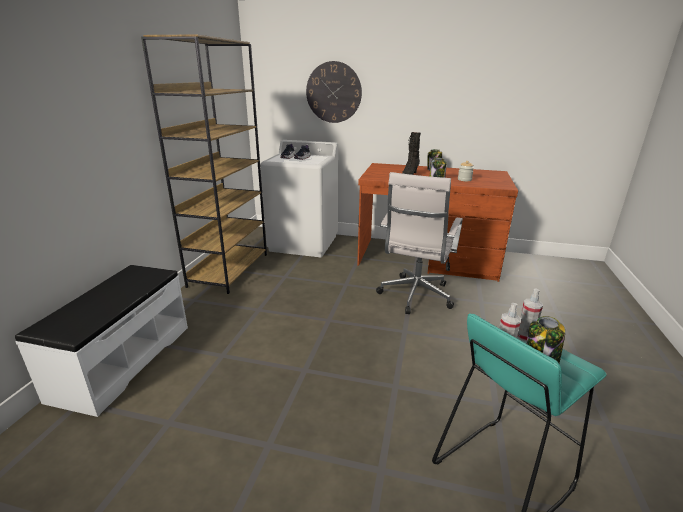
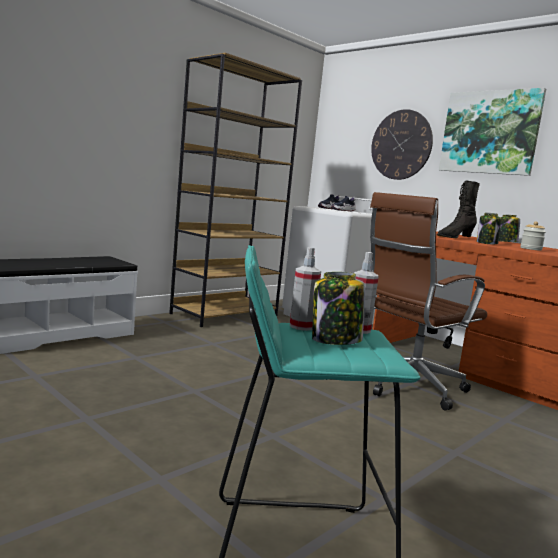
camera: 30 degrees right, 15 degrees down
white office chair [376,172,463,314] -> brown office chair [370,192,487,411]
none -> picture [439,88,546,176]

